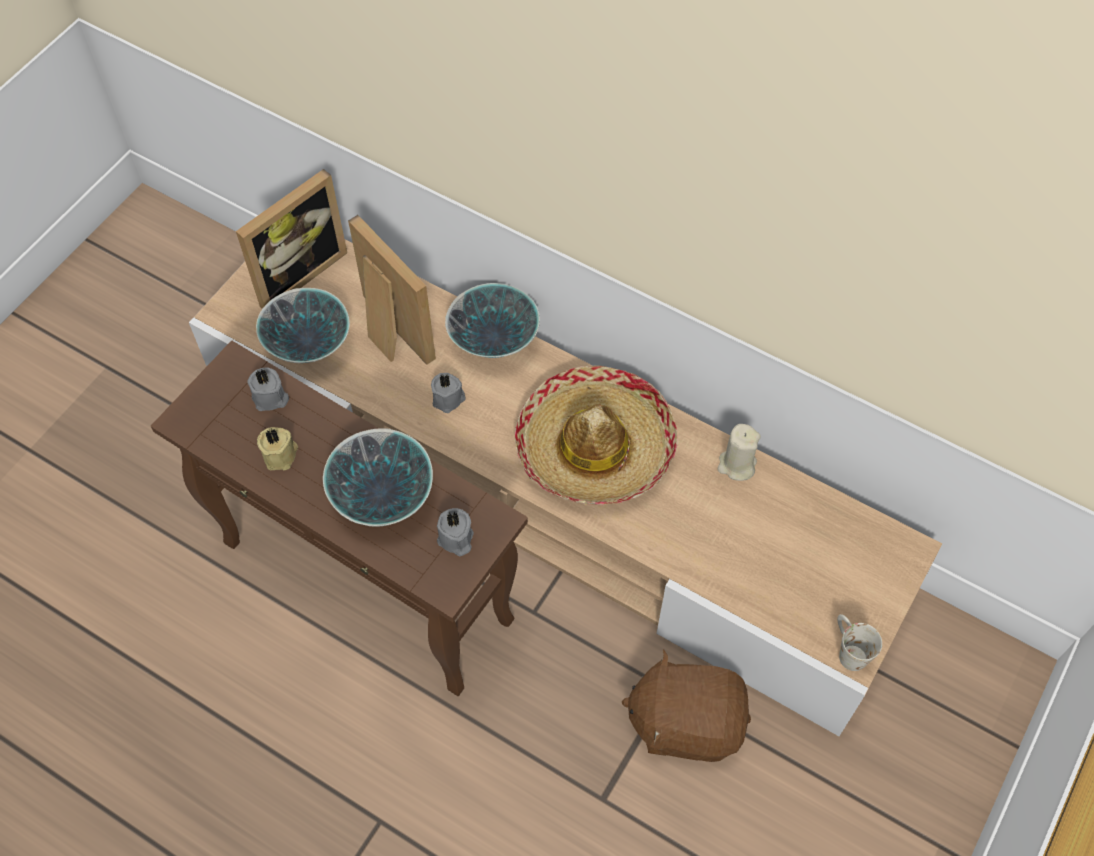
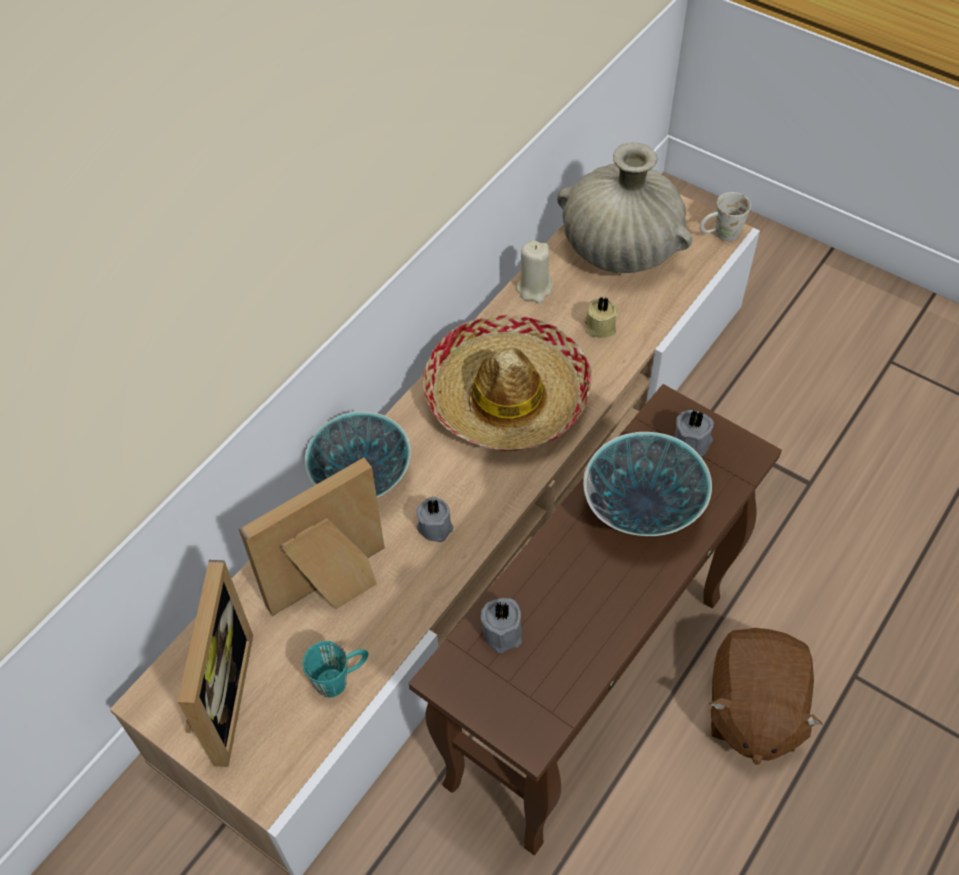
camera: 85 degrees left, 5 degrees down
picture frame [236,169,347,309] -> picture frame turned 45 degrees clockwise [178,560,253,767]
bowl [256,288,350,363] -> turquoise mug [303,641,368,697]
beige candle [257,427,298,470] -> beige candle moved to [584,296,617,338]
brown plush toy [622,649,751,762] -> brown plush toy moved to [709,628,823,765]
none -> beige vase [557,143,692,273]

